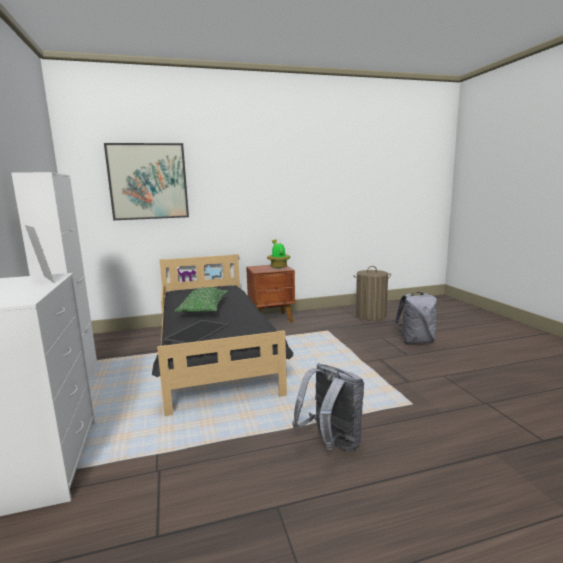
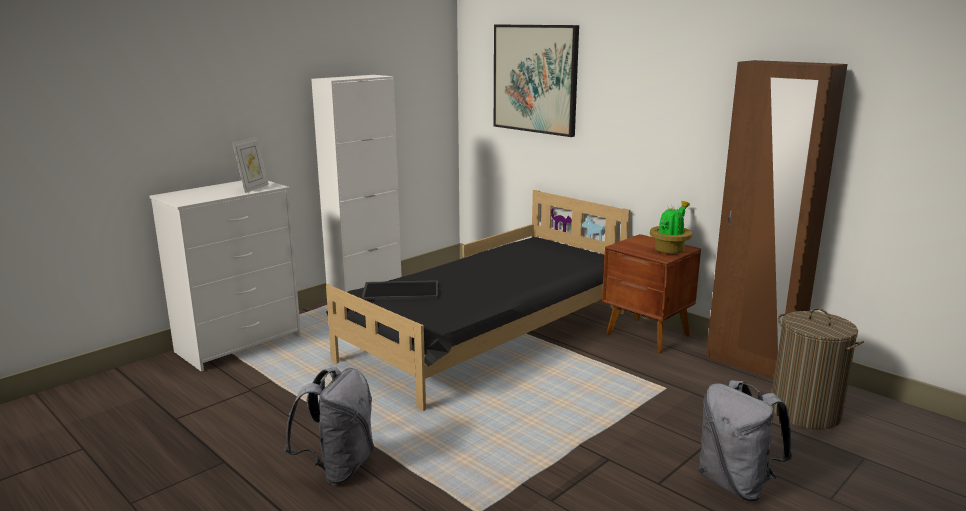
camera: 60 degrees right, 5 degrees up
green pillow [175,287,228,313] -> none
none -> brown wardrobe [707,60,848,380]

